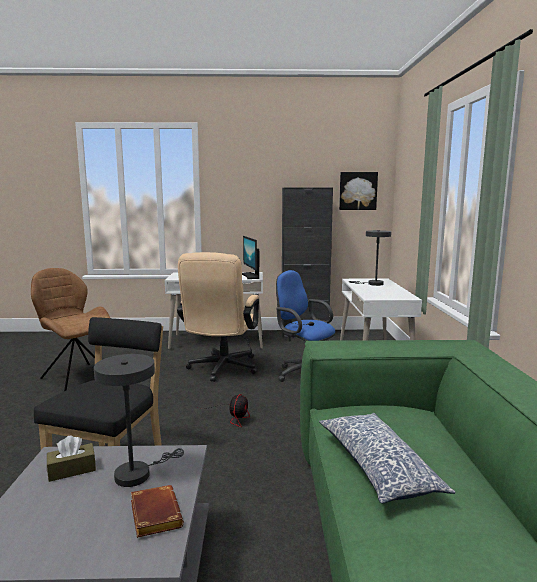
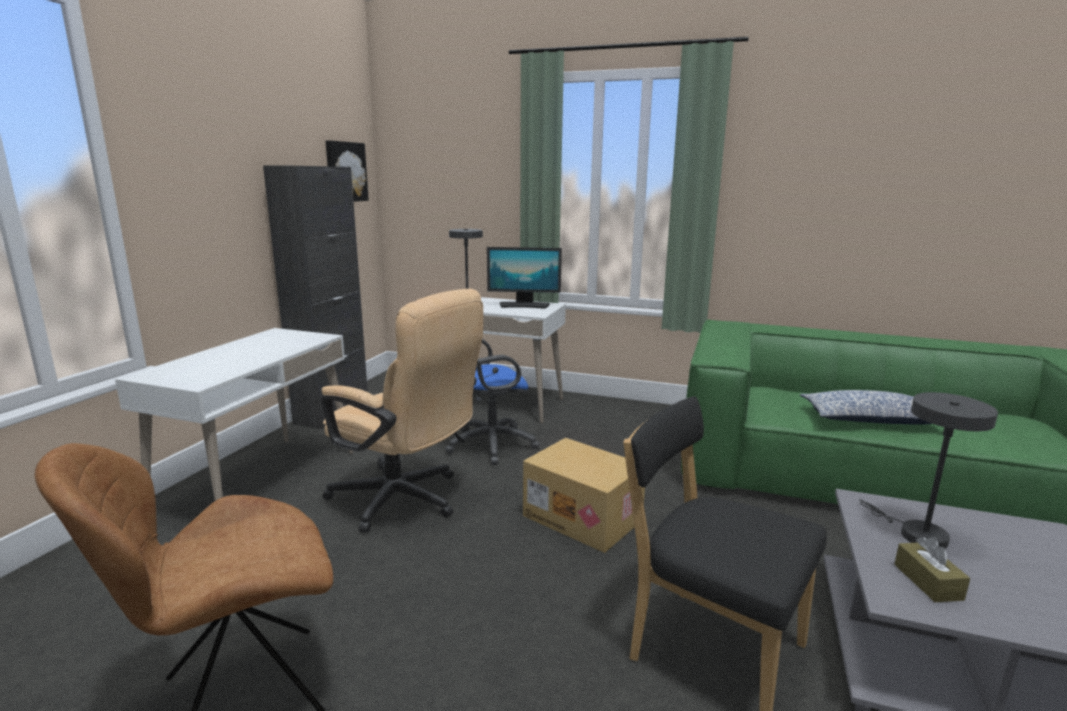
camera: 70 degrees left, 5 degrees up
brown book [131,485,184,538] -> none
fan [196,394,250,427] -> cardboard box [523,438,645,553]
monitor [242,236,260,279] -> monitor moved to [487,247,562,309]

